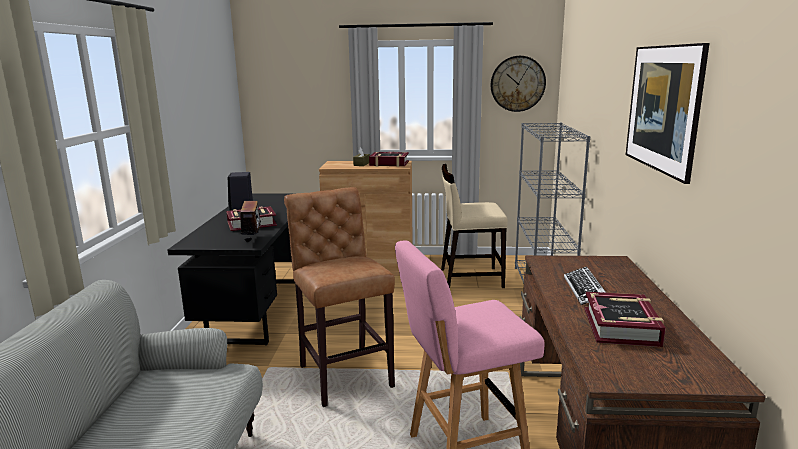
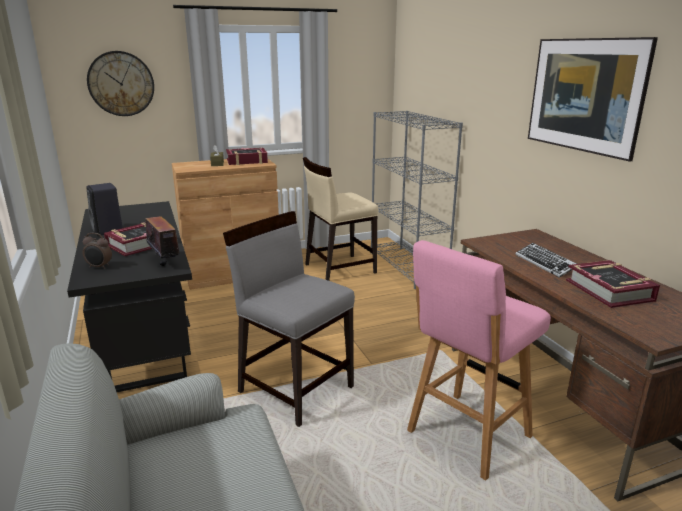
camera: 25 degrees left, 5 degrees up
brown stool [284,187,395,407] -> grey chair [223,211,355,427]
wall clock [491,56,546,112] -> wall clock moved to [87,51,154,116]
none -> alarm clock [82,233,112,269]

